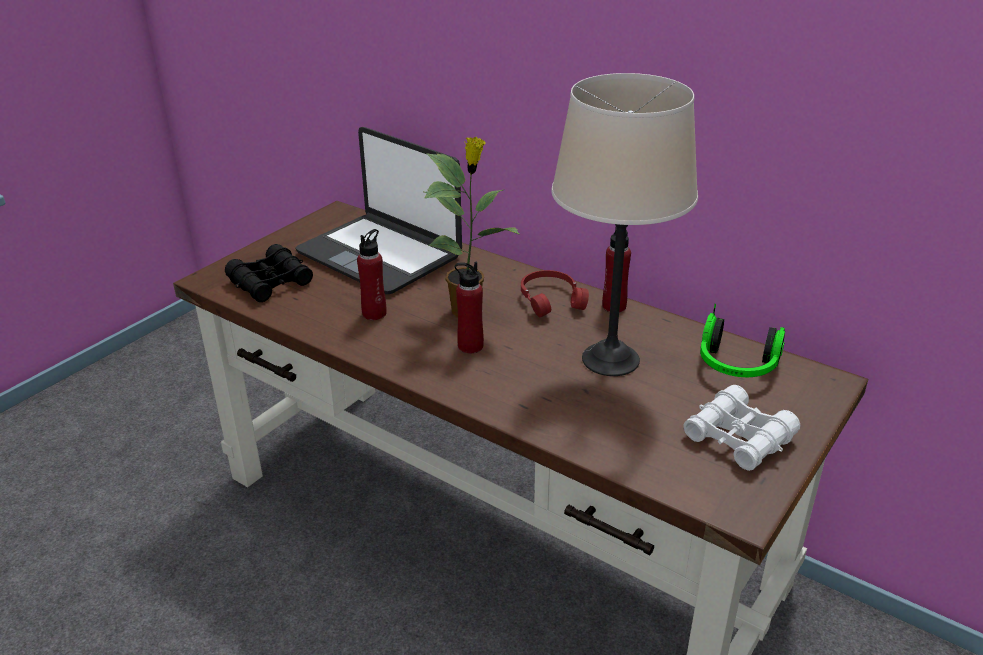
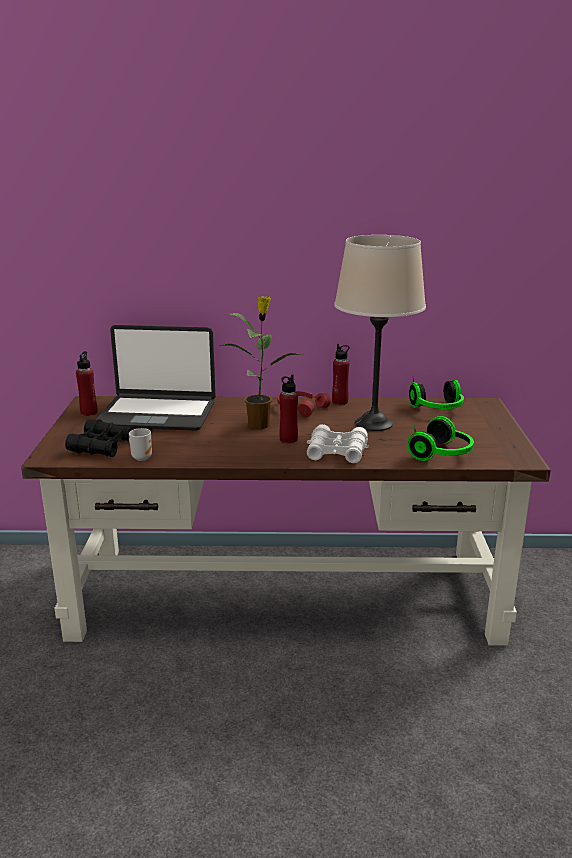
camera: 35 degrees left, 10 degrees down
red bottle [357,229,387,320] -> red bottle moved to [76,351,98,416]
white binoculars [683,385,800,471] -> white binoculars moved to [307,424,368,463]
none -> mug [129,428,152,461]
none -> headphones [407,416,474,461]

